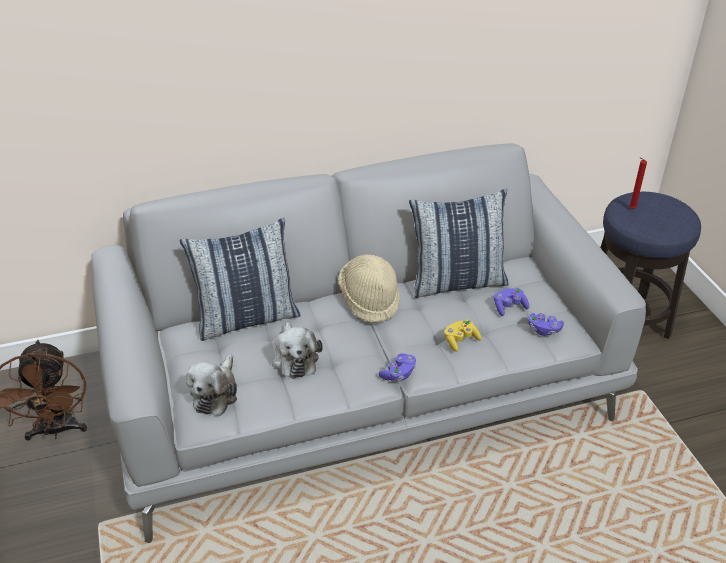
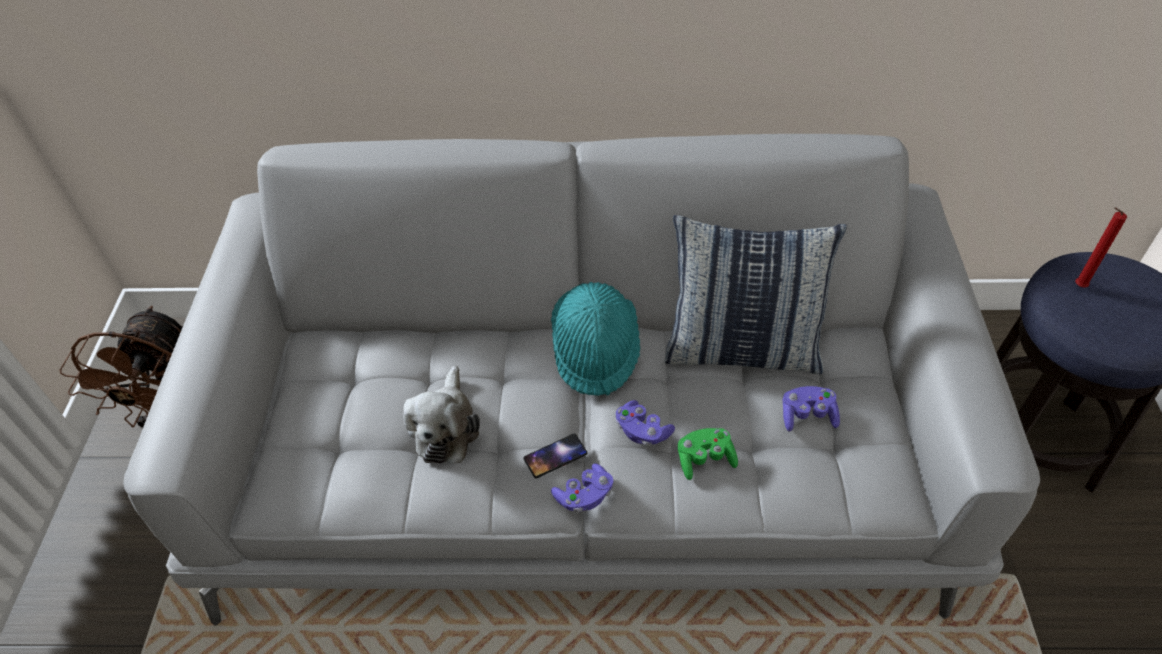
camera: 20 degrees right, 10 degrees up
pillow [180,218,301,341] -> none
plush toy [186,354,237,416] -> none
beige hat [338,255,400,323] -> turquoise hat [551,282,640,396]
yellow game controller [444,320,481,352] -> green game controller [678,428,738,480]
purple game controller [528,313,564,336] -> purple game controller moved to [616,400,675,446]
none -> phone [523,434,587,478]

